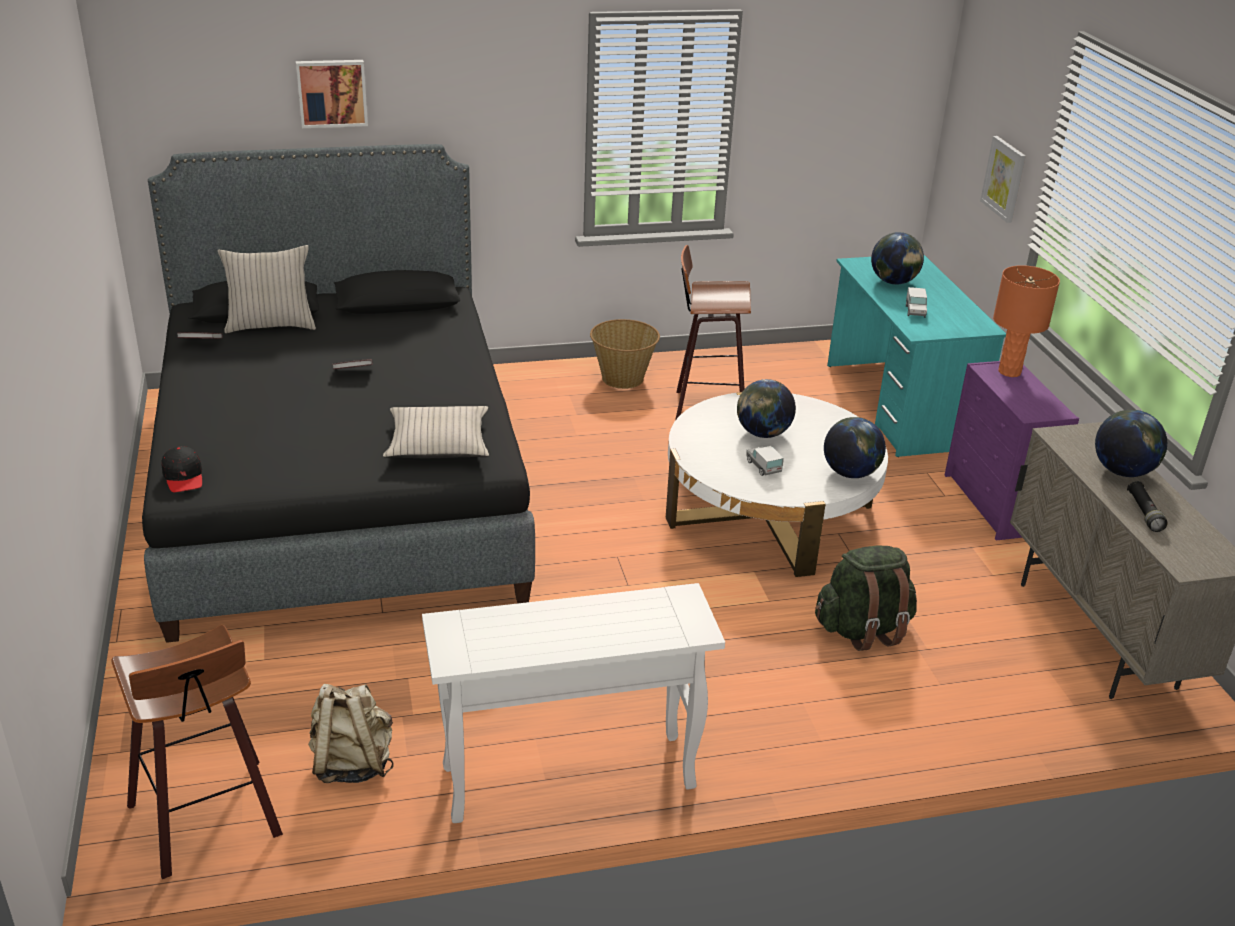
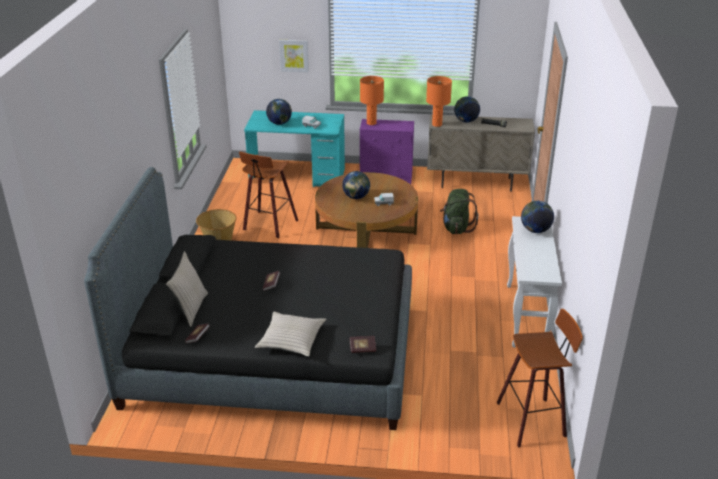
camera: 70 degrees left, 0 degrees up
black cap [161,446,202,492] -> book [349,336,376,353]
picture [296,60,368,128] -> none
beige backpack [308,684,394,783] -> none
beige pillow [383,406,489,458] -> beige pillow moved to [255,312,327,357]
white coffee table [666,392,888,577] -> brown coffee table [315,172,418,248]
globe [824,417,886,478] -> globe moved to [521,201,554,233]
none -> orange table lamp [426,76,452,127]

